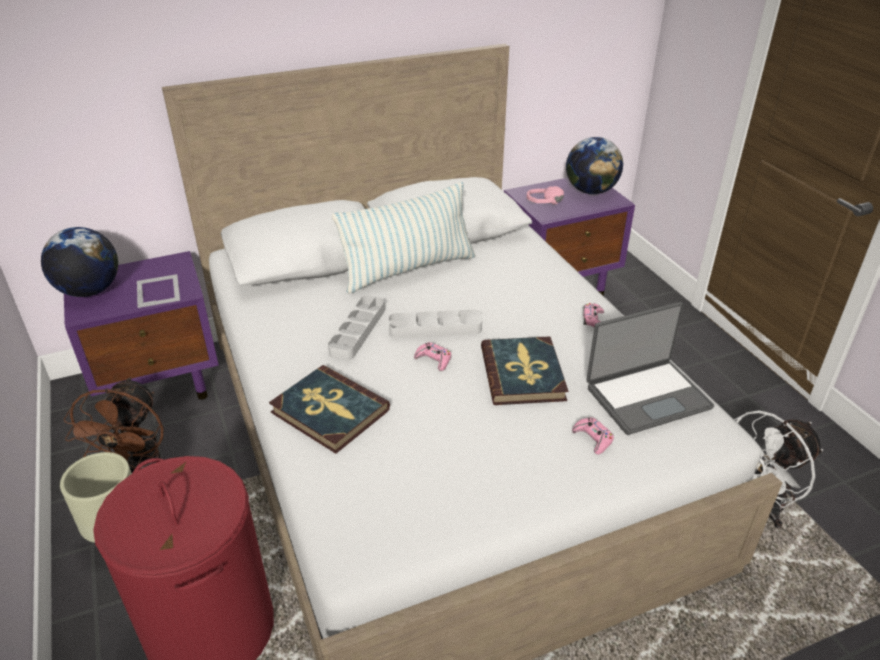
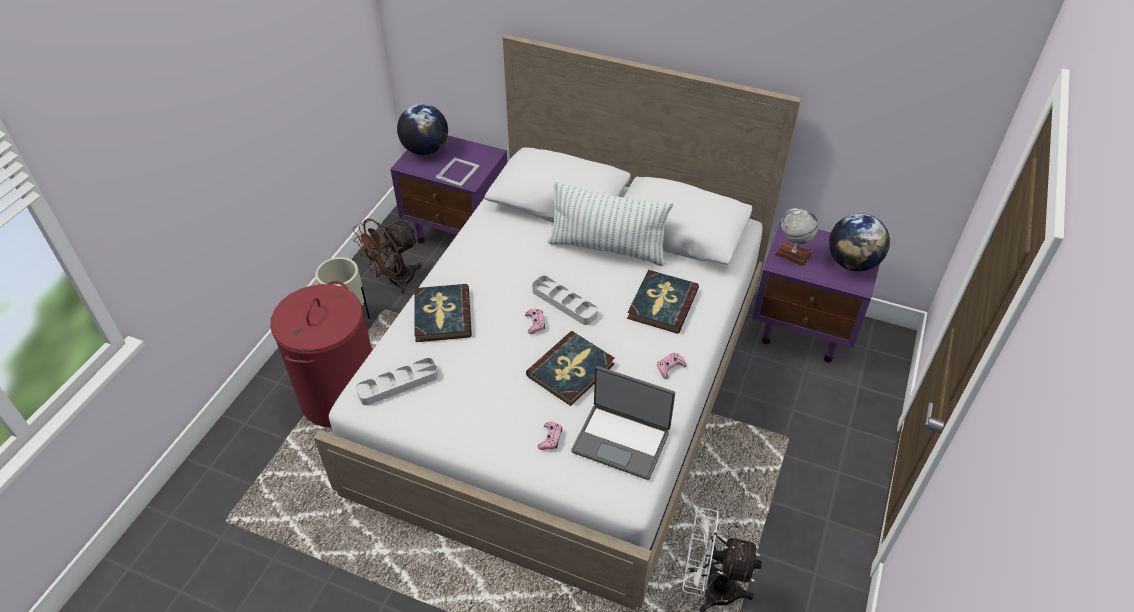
camera: 45 degrees right, 10 degrees up
grey tray [328,295,385,361] -> grey tray moved to [356,358,438,405]
pink headphones [526,186,564,205] -> globe [775,208,818,266]
none -> book [627,270,699,334]

